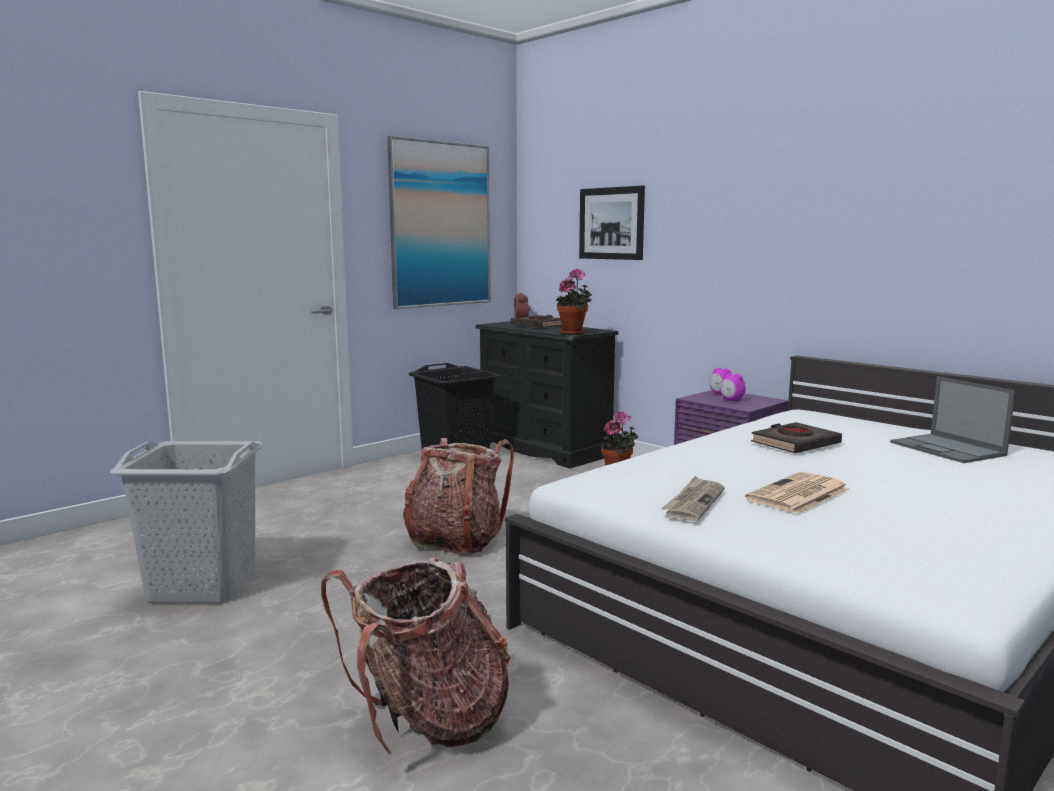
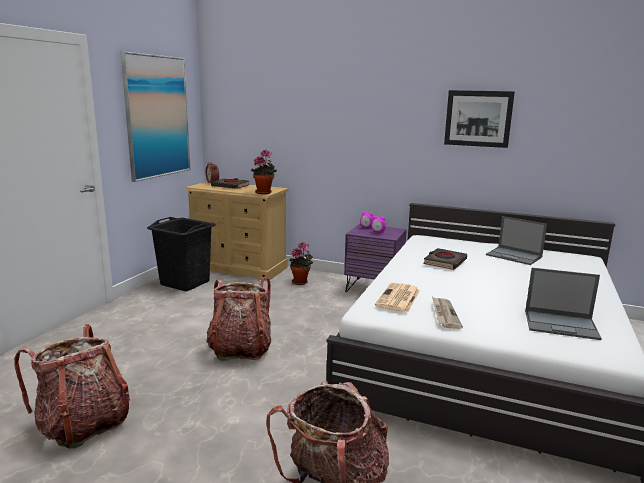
camera: 25 degrees left, 5 degrees up
grey laundry basket [110,441,264,602] -> backpack [14,324,130,449]
black dresser [475,321,619,468] -> beige dresser [184,181,289,281]
picture [579,185,645,260] -> picture moved to [444,90,515,148]
newspaper [745,472,849,514] -> newspaper moved to [375,283,420,312]
none -> laptop [525,268,602,340]

